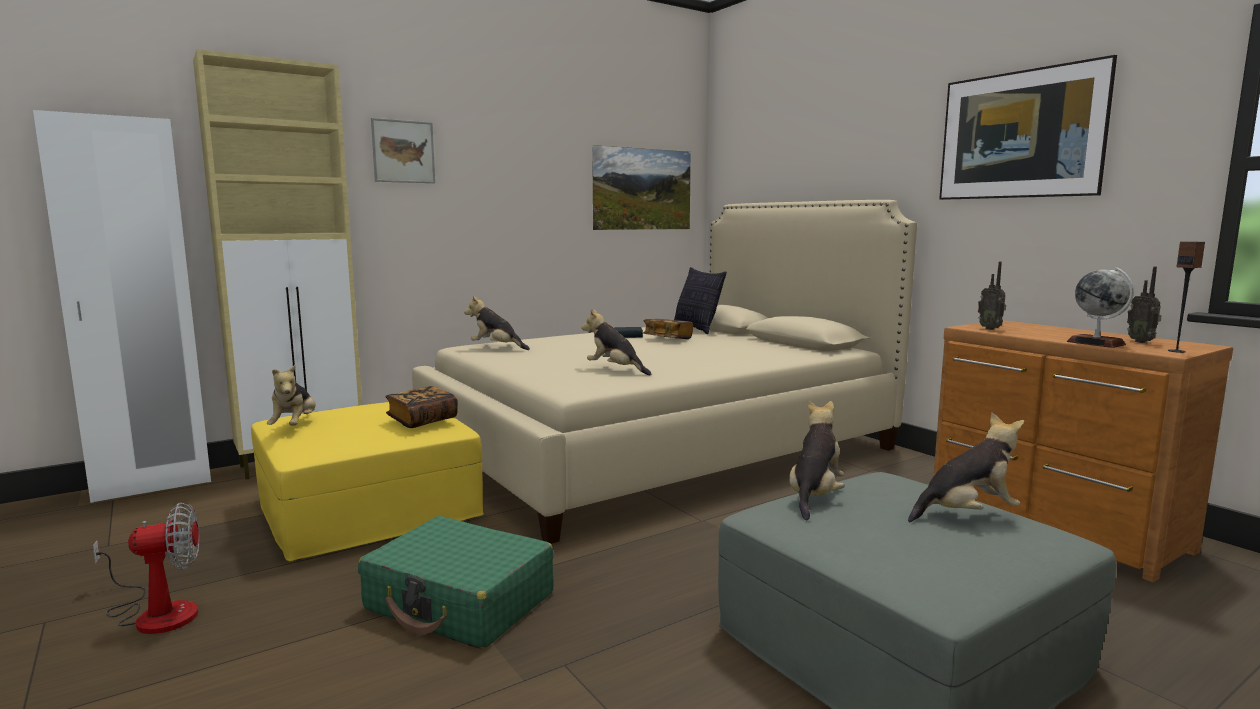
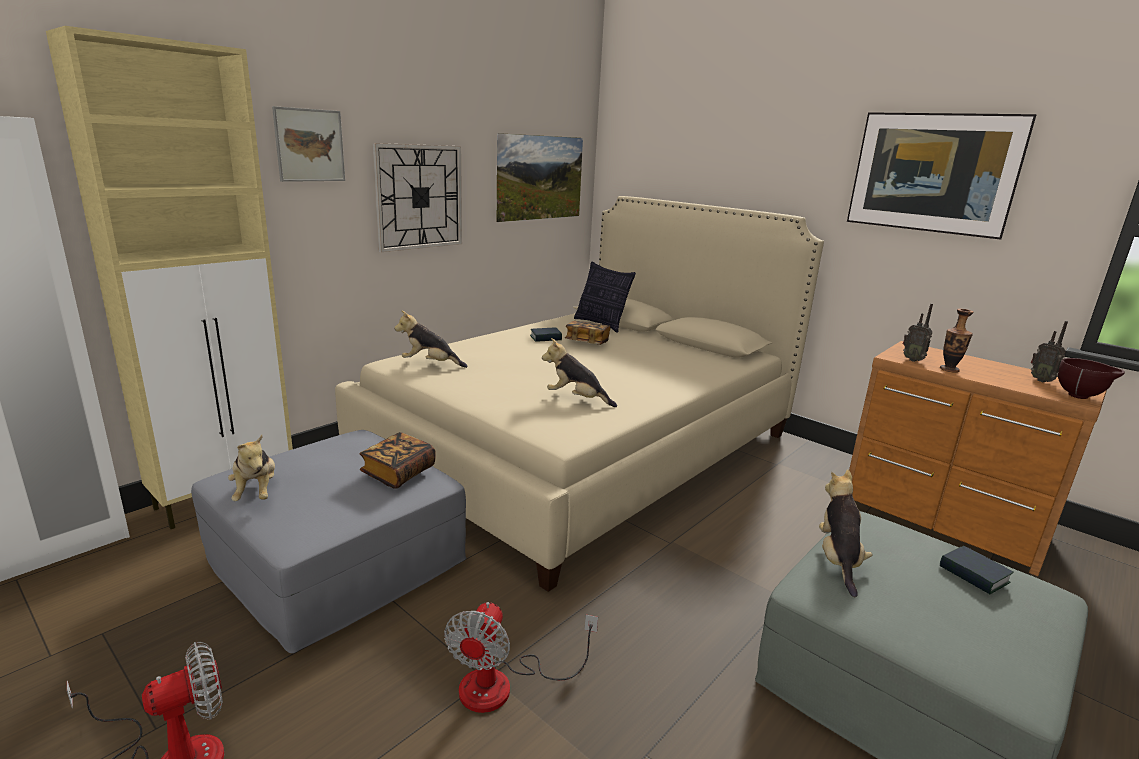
camera: 15 degrees left, 10 degrees up
yellow ottoman [251,402,484,561] -> grey ottoman [191,430,466,653]
green suitcase [358,516,554,649] -> fan [444,602,598,713]
plush toy [908,413,1024,522] -> book [940,546,1014,594]
globe [1067,267,1134,348] -> none
speaker [1168,241,1205,353] -> brown bowl [1058,358,1125,399]
none -> wall clock [373,143,462,252]
none -> vase [940,309,974,372]

